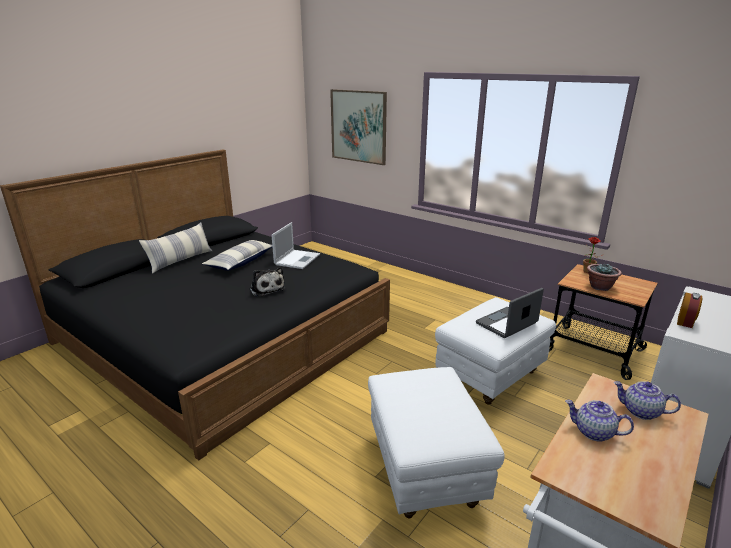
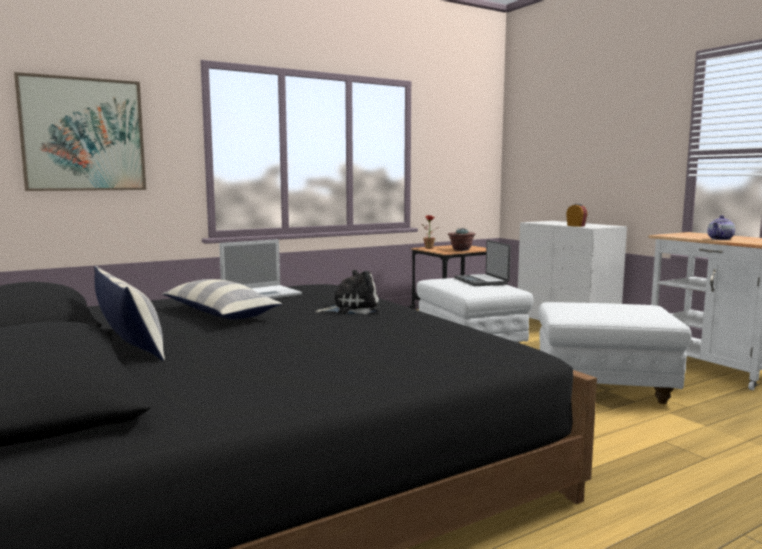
camera: 70 degrees left, 15 degrees down
laptop [272,222,320,269] -> laptop turned 105 degrees clockwise [219,239,302,299]
teapot [614,381,681,420] -> none

